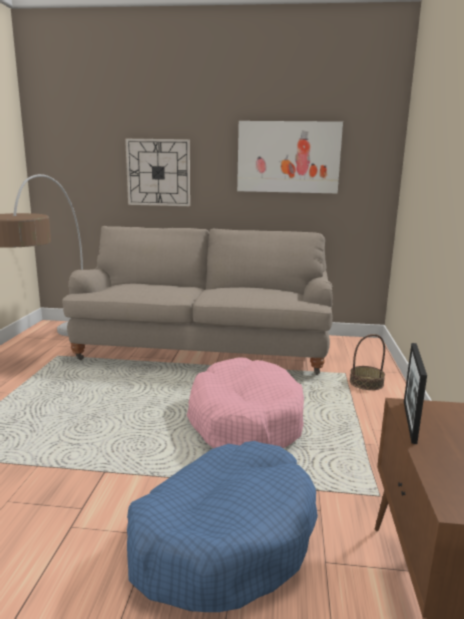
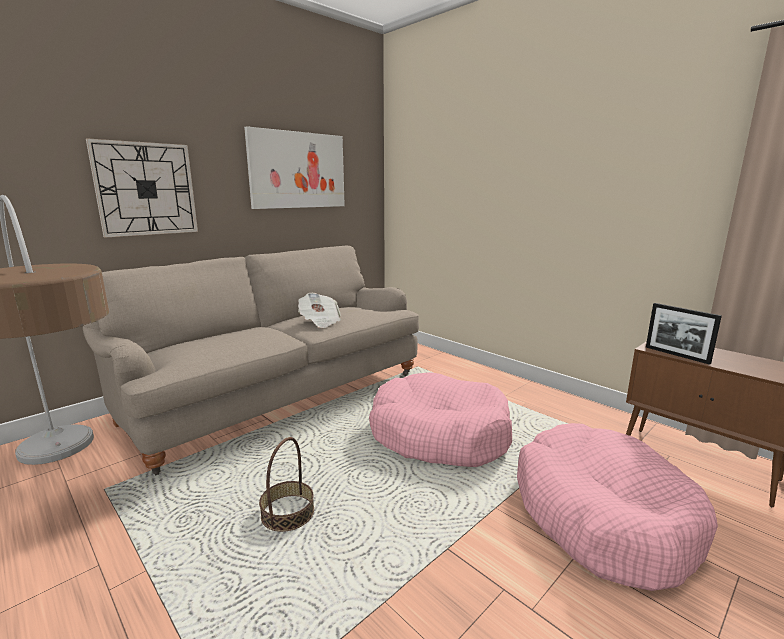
camera: 50 degrees left, 0 degrees up
blue dog bed [127,441,318,612] -> pink dog bed [517,423,718,591]
basket [350,334,385,390] -> basket moved to [259,437,314,532]
none -> newspaper [298,293,341,328]

